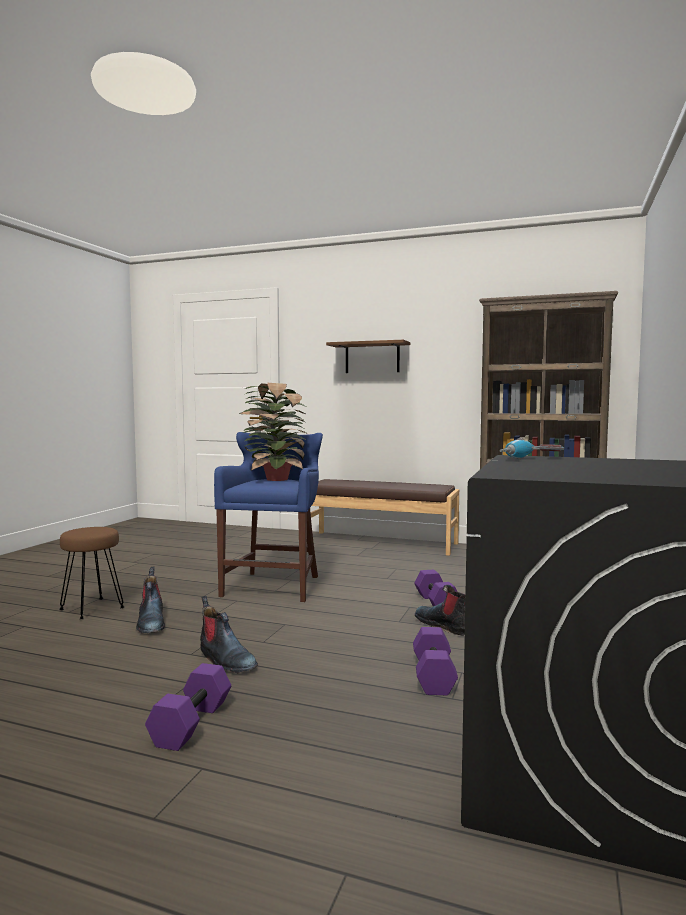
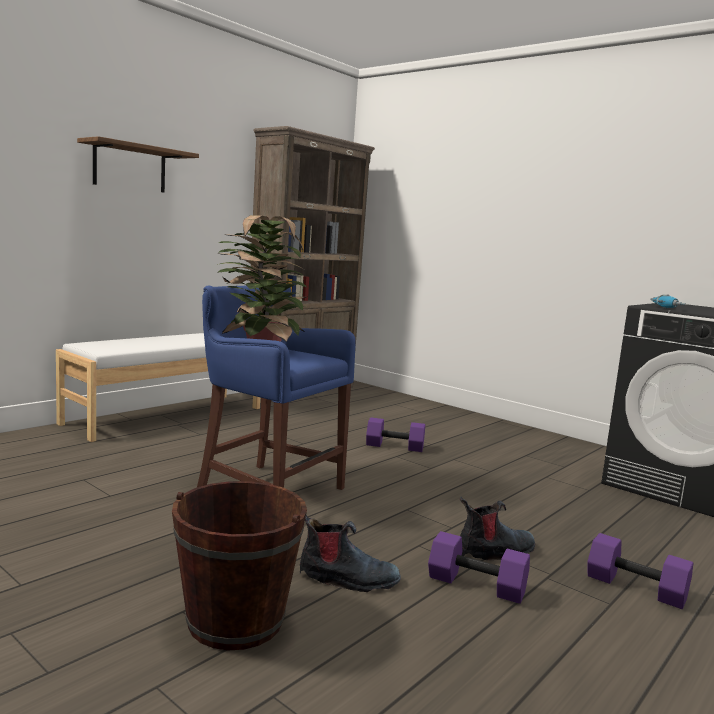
camera: 70 degrees left, 5 degrees up
brown stool [59,527,124,619] -> brown bucket [172,481,307,650]
brown bench [310,479,459,556] -> white bench [56,333,260,442]
purple dumbbell [413,627,458,695] -> purple dumbbell moved to [428,531,530,604]
boot [415,585,465,635] -> none

